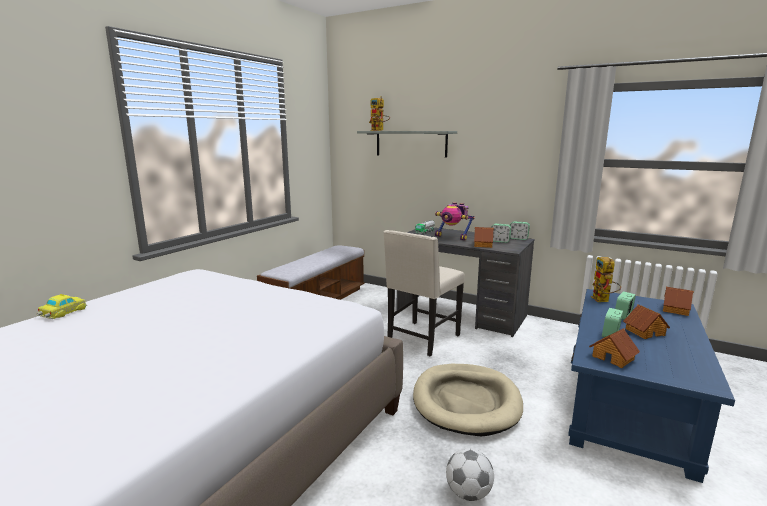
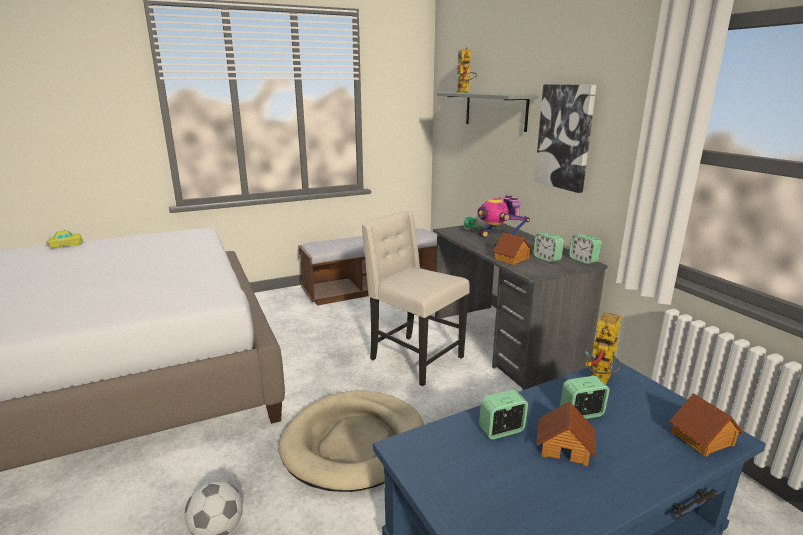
camera: 35 degrees right, 5 degrees up
beige chair [384,230,465,357] -> beige chair turned 60 degrees clockwise [362,211,470,386]
toy house [589,328,640,368] -> none
none -> picture [534,84,596,193]

